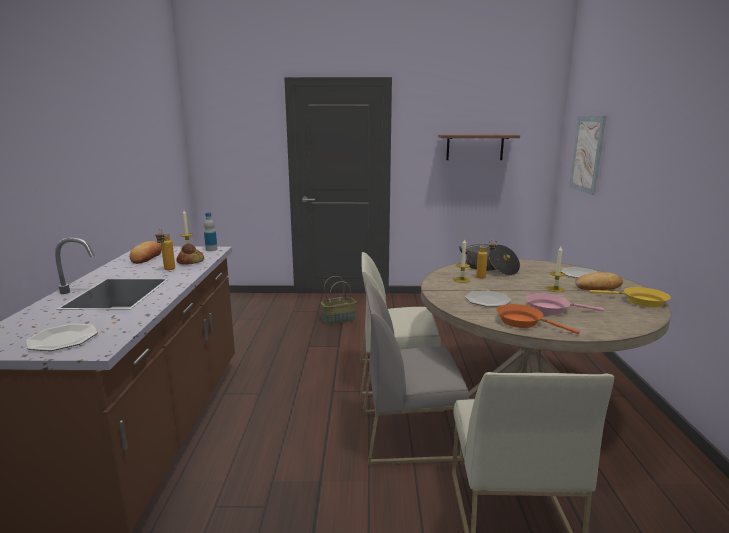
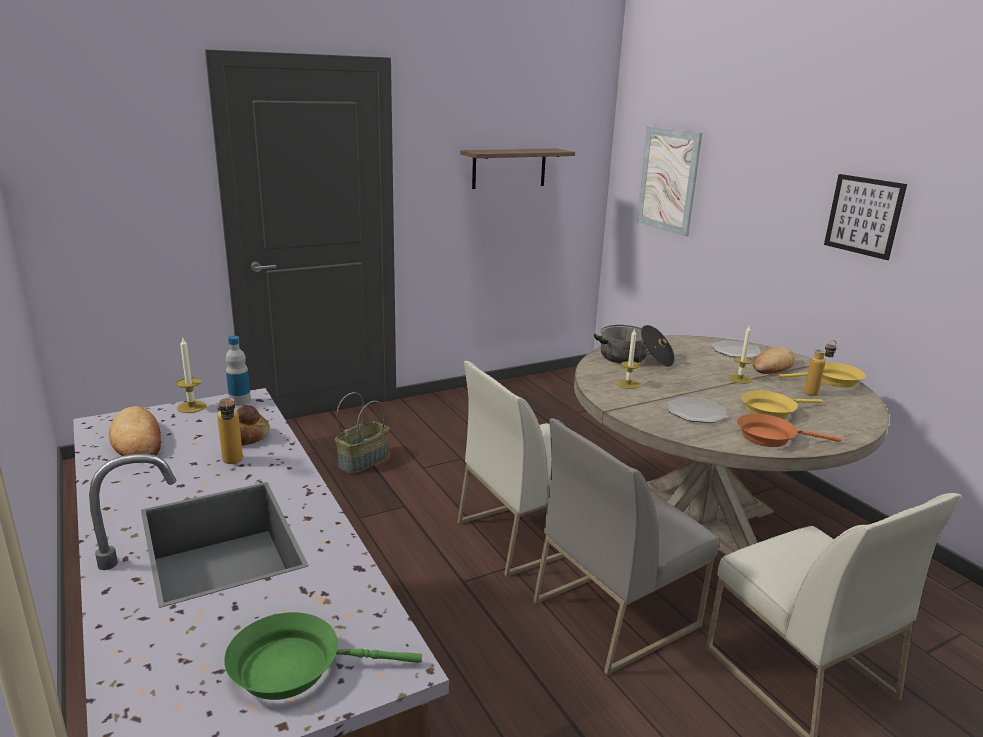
camera: 30 degrees left, 5 degrees up
plate [26,323,98,351] -> green frying pan [224,612,422,700]
bottle [476,240,497,279] -> bottle moved to [804,340,837,396]
pink frying pan [525,293,604,315] -> yellow frying pan [741,391,823,419]
none -> picture [824,174,907,260]

